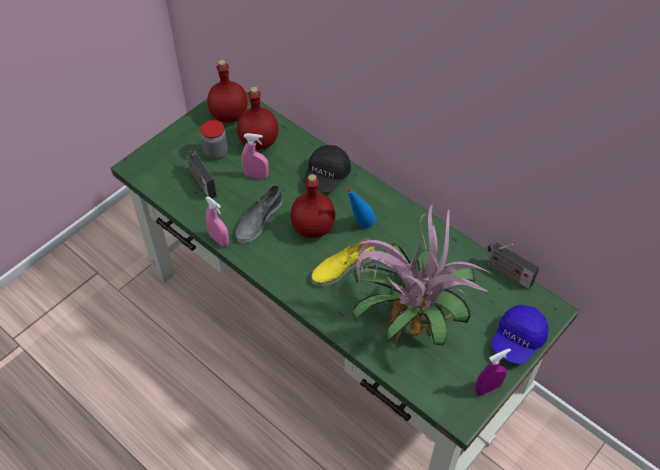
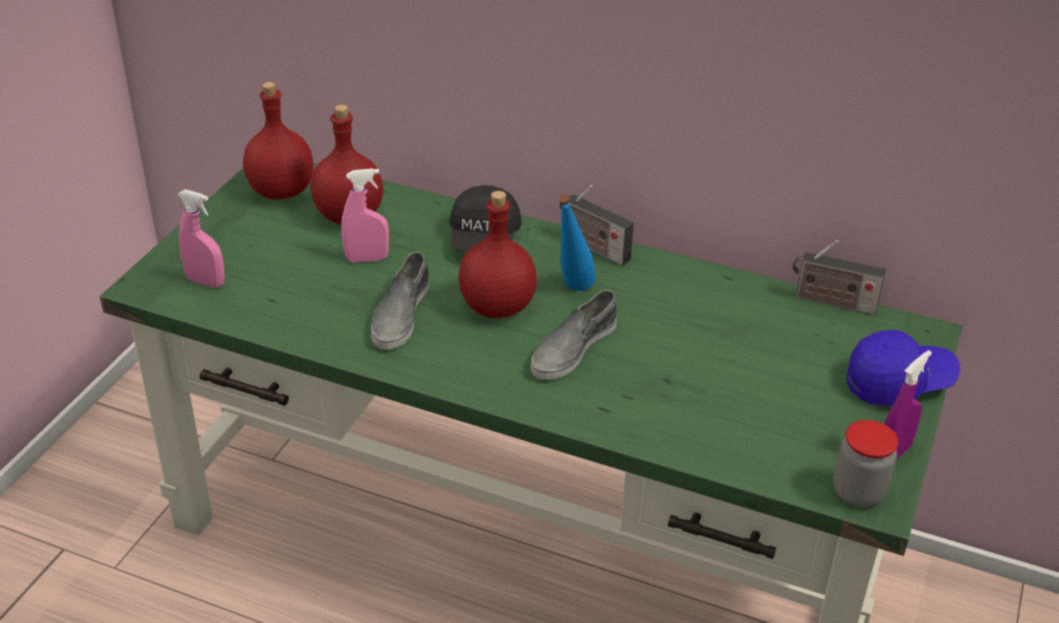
camera: 20 degrees left, 15 degrees down
radio [187,150,217,198] -> radio moved to [560,185,634,266]
jar [200,120,228,160] -> jar moved to [833,420,898,507]
pink spray bottle [205,196,229,247] -> pink spray bottle moved to [178,189,225,288]
yellow shoe [311,238,374,287] -> grey shoe [531,290,617,380]
potted plant [350,204,494,349] -> none
blue cap [491,305,548,364] -> blue cap turned 120 degrees counterclockwise [846,330,960,406]

